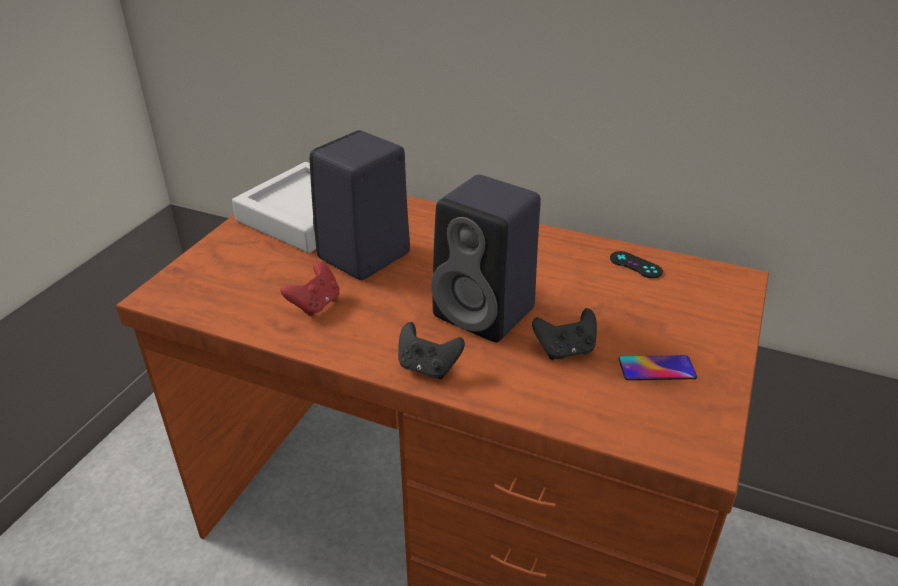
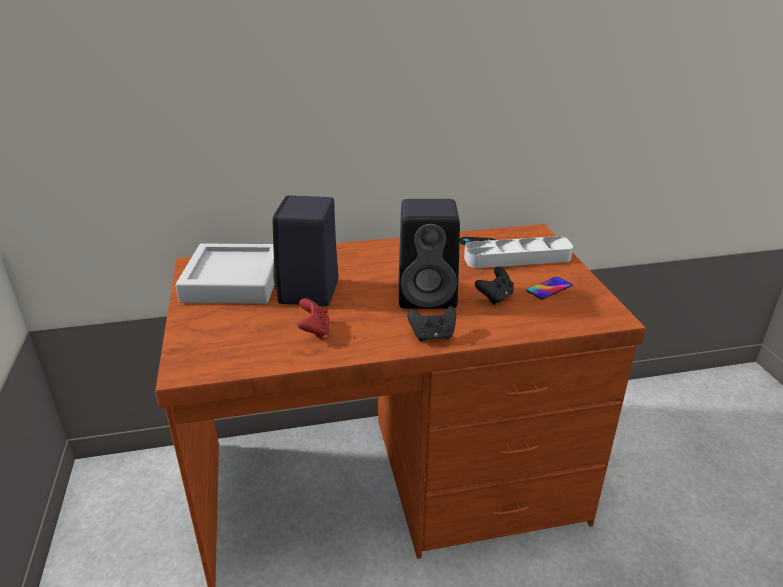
camera: 35 degrees left, 5 degrees down
none -> grey tray [464,236,573,268]

